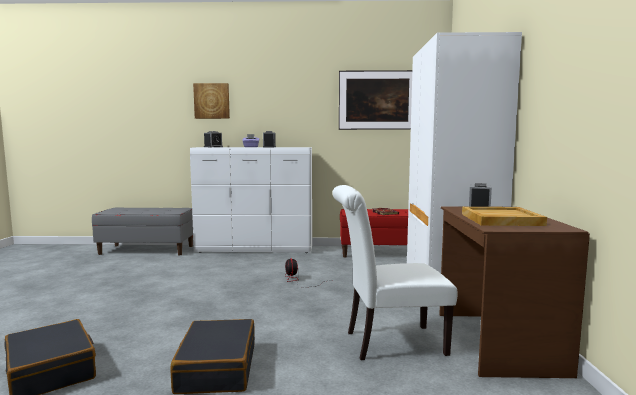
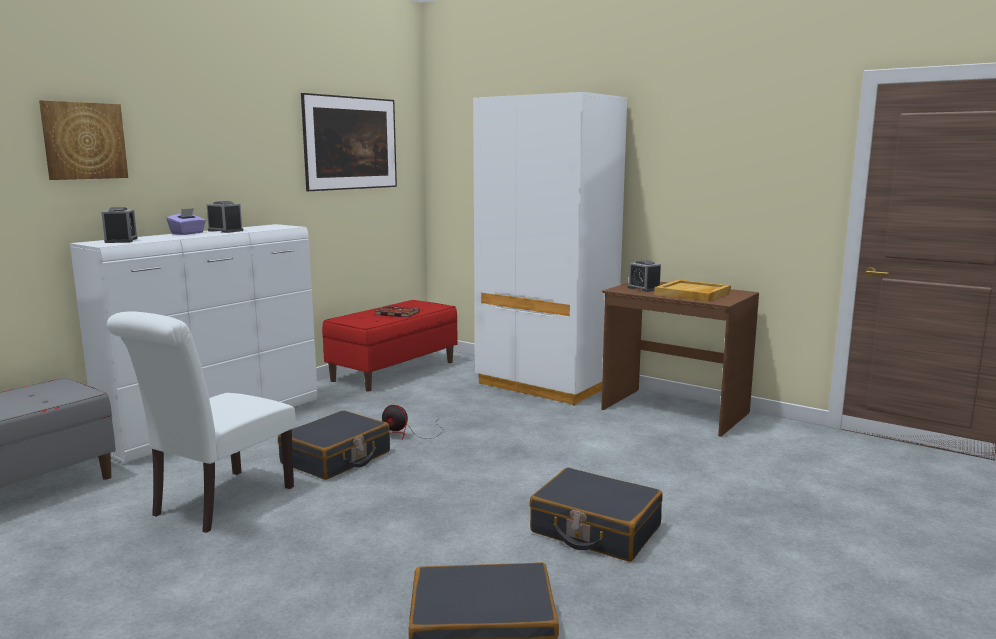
camera: 55 degrees left, 5 degrees up
white chair [332,185,458,360] -> white chair moved to [107,311,295,533]
none -> black suitcase [278,410,390,480]

